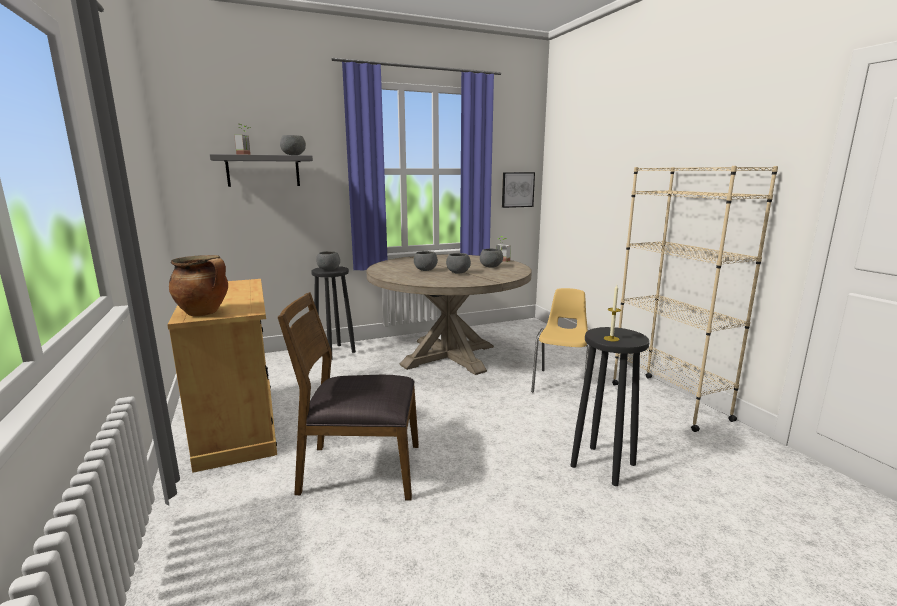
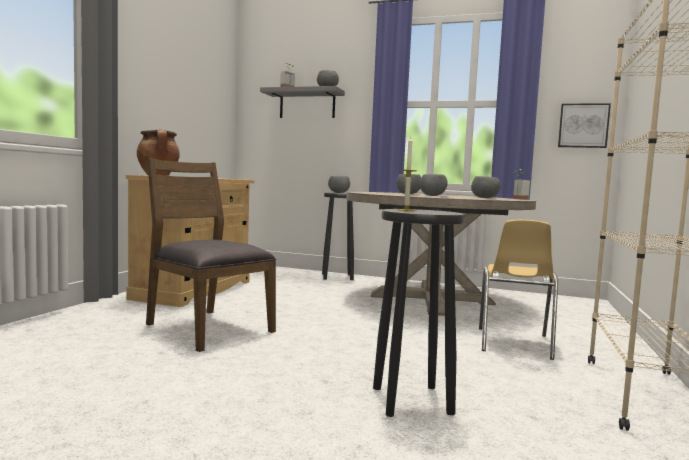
camera: 40 degrees right, 10 degrees down
yellow chair [531,288,590,393] -> yellow chair turned 135 degrees clockwise [479,220,558,360]

